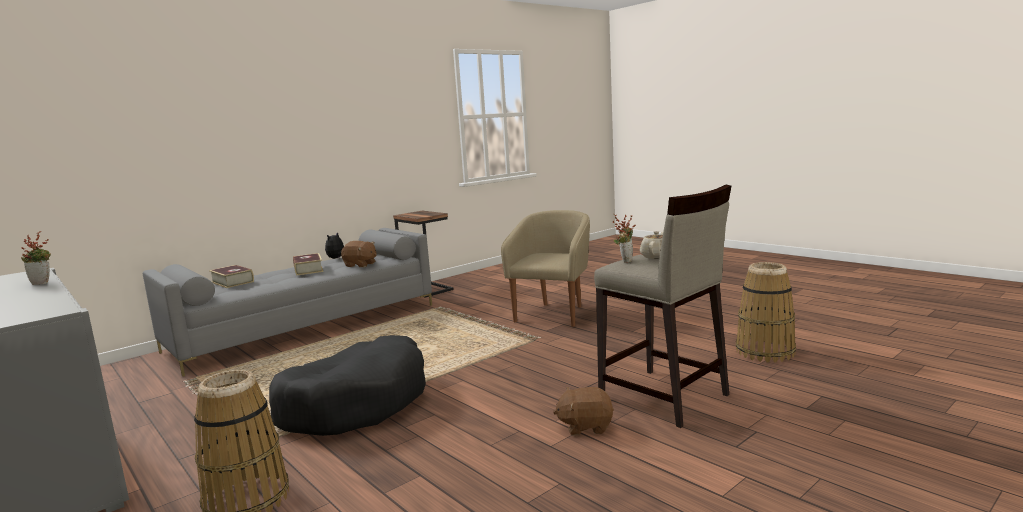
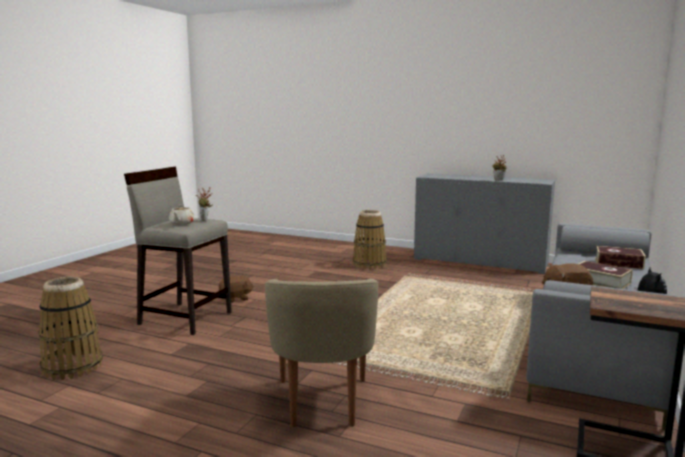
camera: 155 degrees right, 0 degrees up
black dog bed [269,335,426,436] -> none

